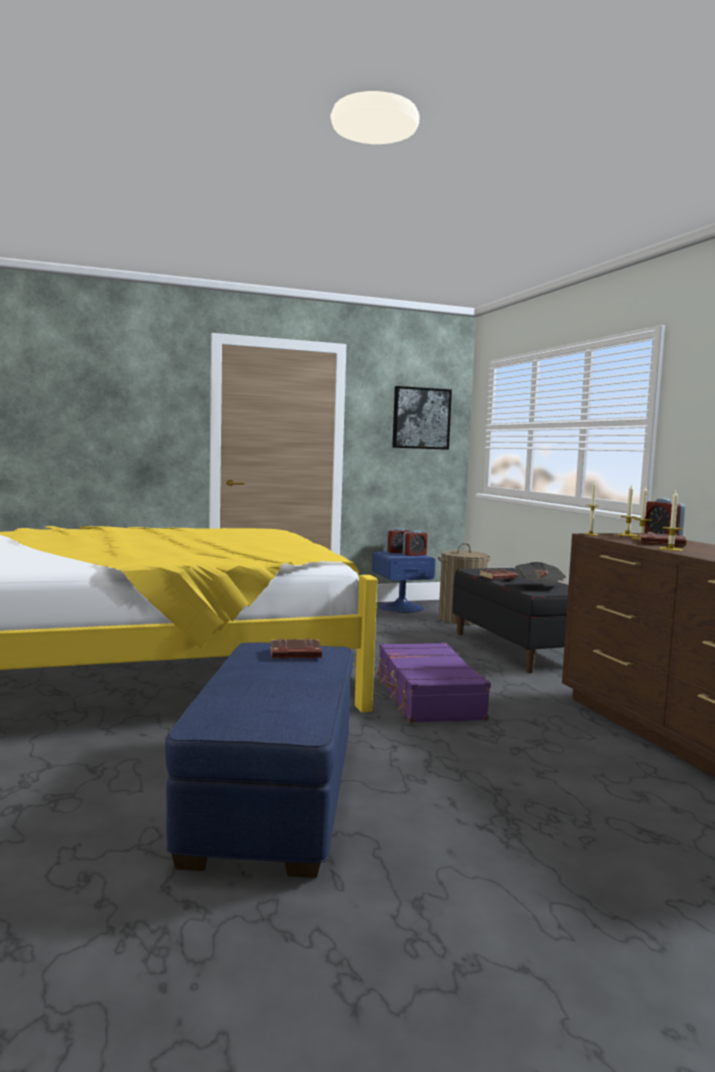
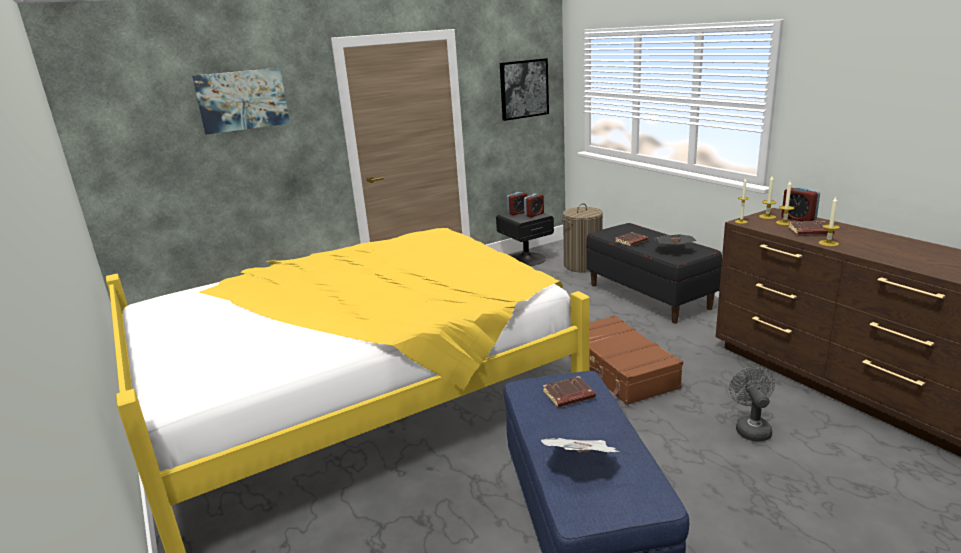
camera: 10 degrees left, 15 degrees up
blue nightstand [372,551,435,613] -> black nightstand [496,212,554,266]
purple suitcase [375,642,491,723] -> brown suitcase [570,315,683,405]
none -> picture [192,68,290,135]
none -> newspaper [541,438,619,453]
none -> grey fan [729,367,775,441]

